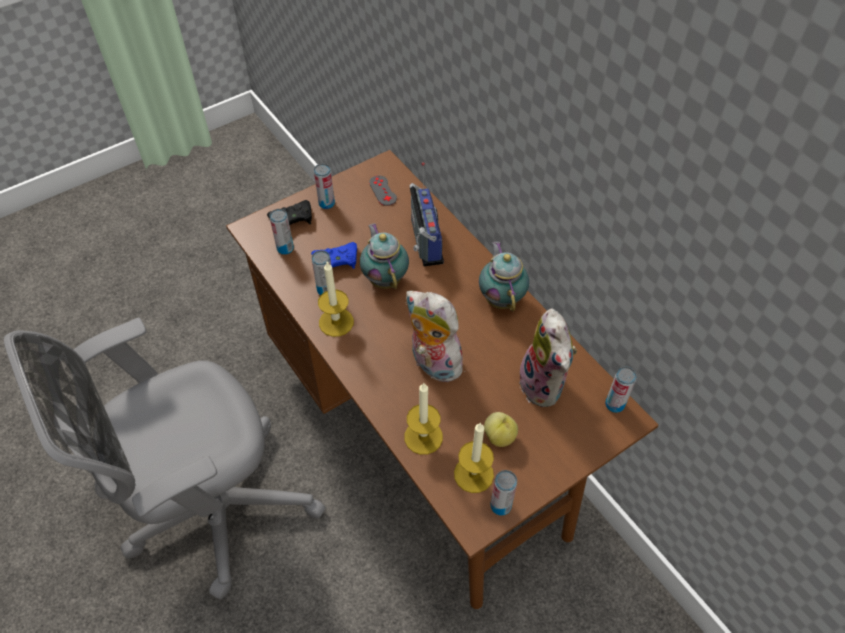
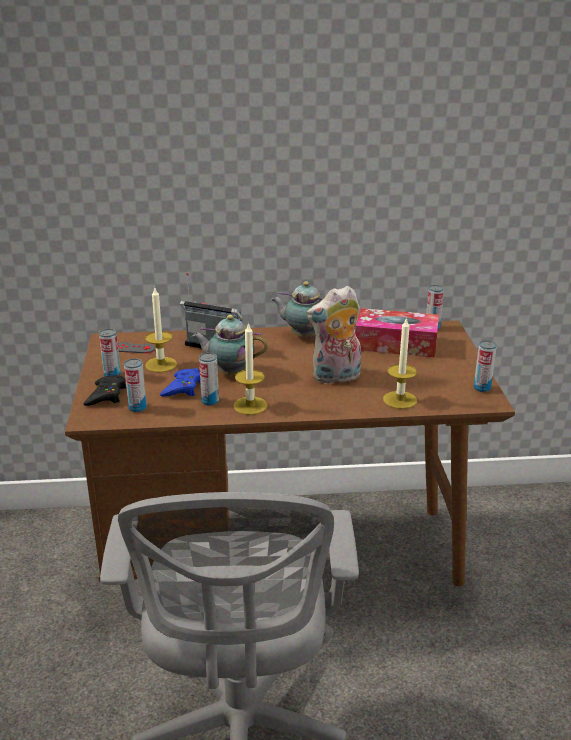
camera: 60 degrees left, 25 degrees down
candle [454,423,494,493] -> candle moved to [145,288,177,373]
apple [484,412,518,447] -> none
plush toy [519,308,577,407] -> tissue box [355,308,439,357]

